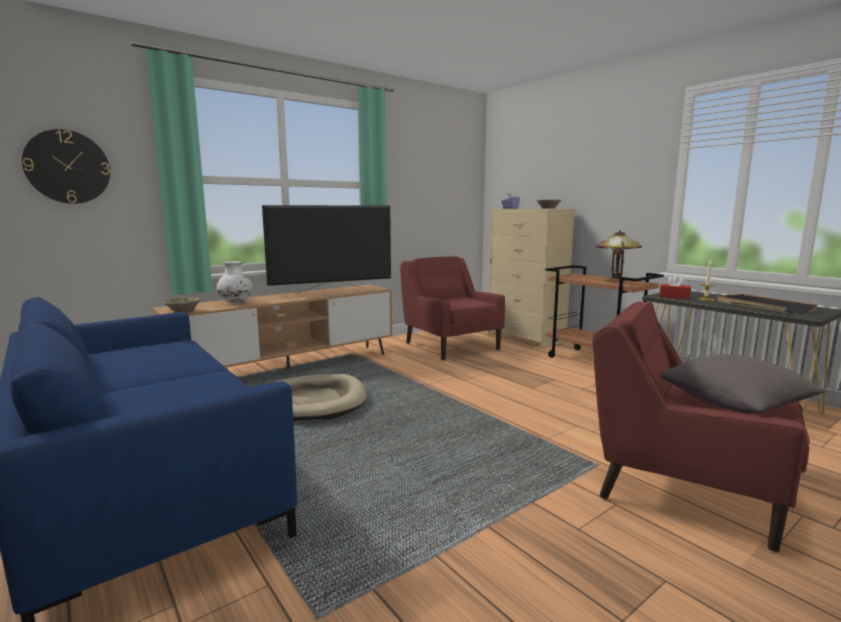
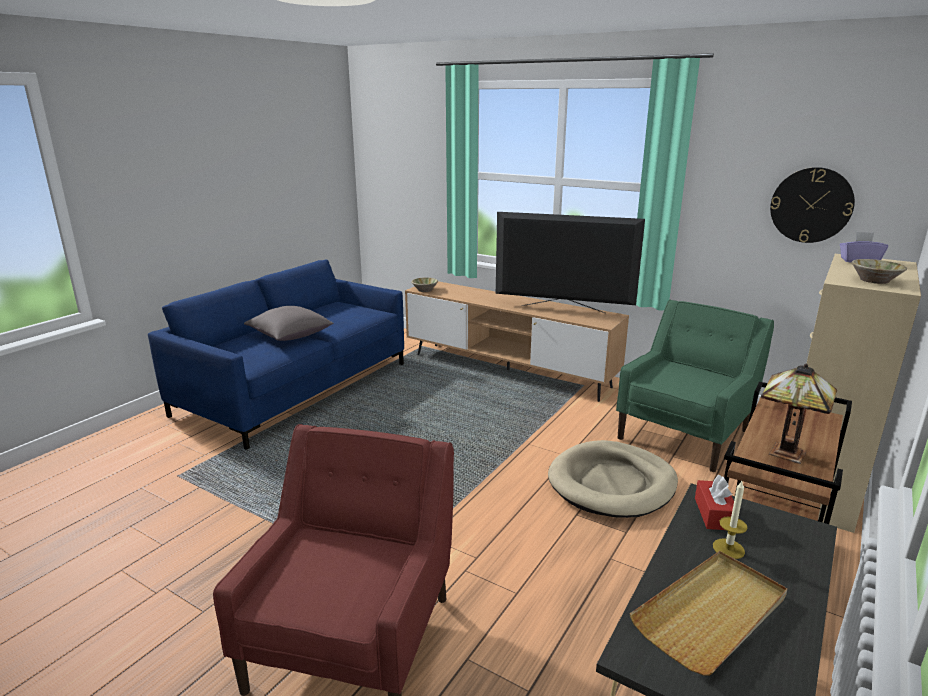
camera: 70 degrees right, 10 degrees up
wall clock [22,129,110,204] -> wall clock moved to [770,167,855,243]
white vase [216,261,253,303] -> none
television [262,205,391,294] -> television turned 150 degrees clockwise [496,212,645,313]
beige dog bed [275,374,367,421] -> beige dog bed moved to [548,440,678,518]
red armchair [400,256,505,360] -> green armchair [616,300,774,472]
grey pillow [661,354,826,414] -> grey pillow moved to [244,306,334,341]
black tray [717,294,817,314] -> beige tray [630,551,788,676]

